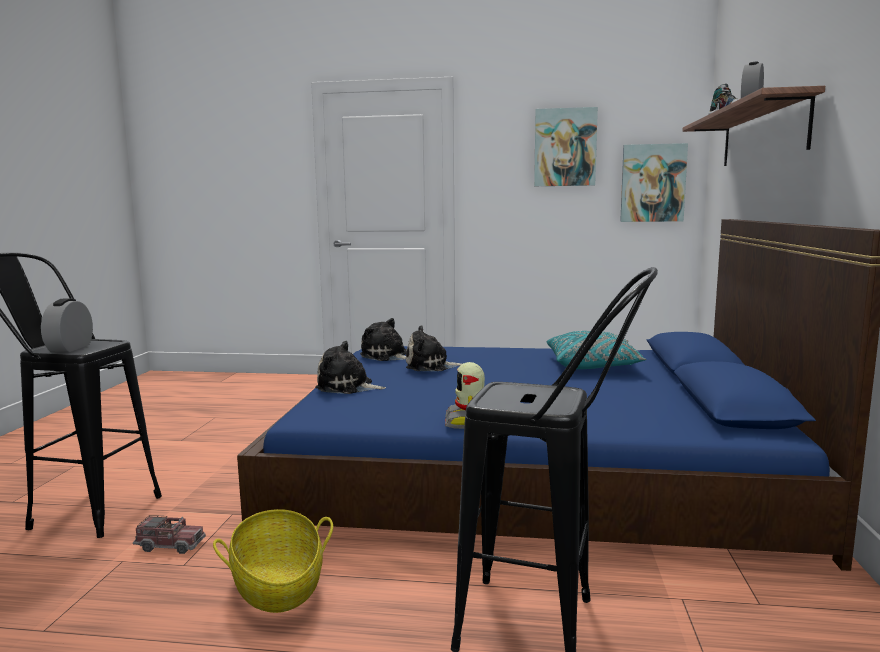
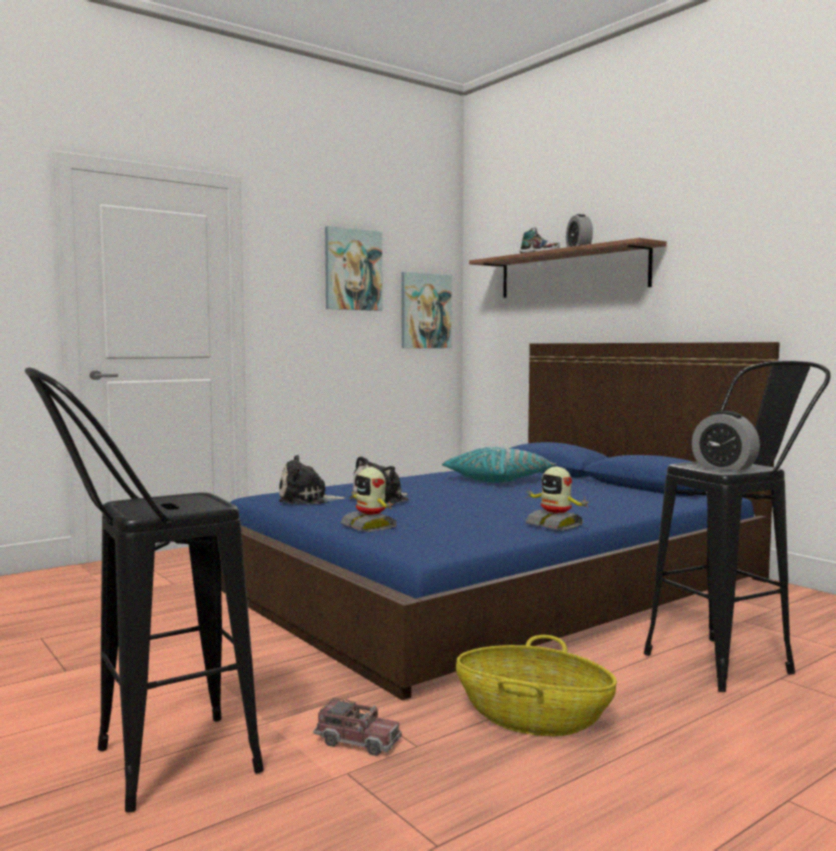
camera: 45 degrees left, 5 degrees down
alarm clock [41,298,93,352] -> alarm clock moved to [692,411,760,471]
toy truck [133,515,206,554] -> toy truck turned 60 degrees clockwise [313,698,402,756]
plush toy [315,341,386,394] -> toy robot [341,468,397,532]

